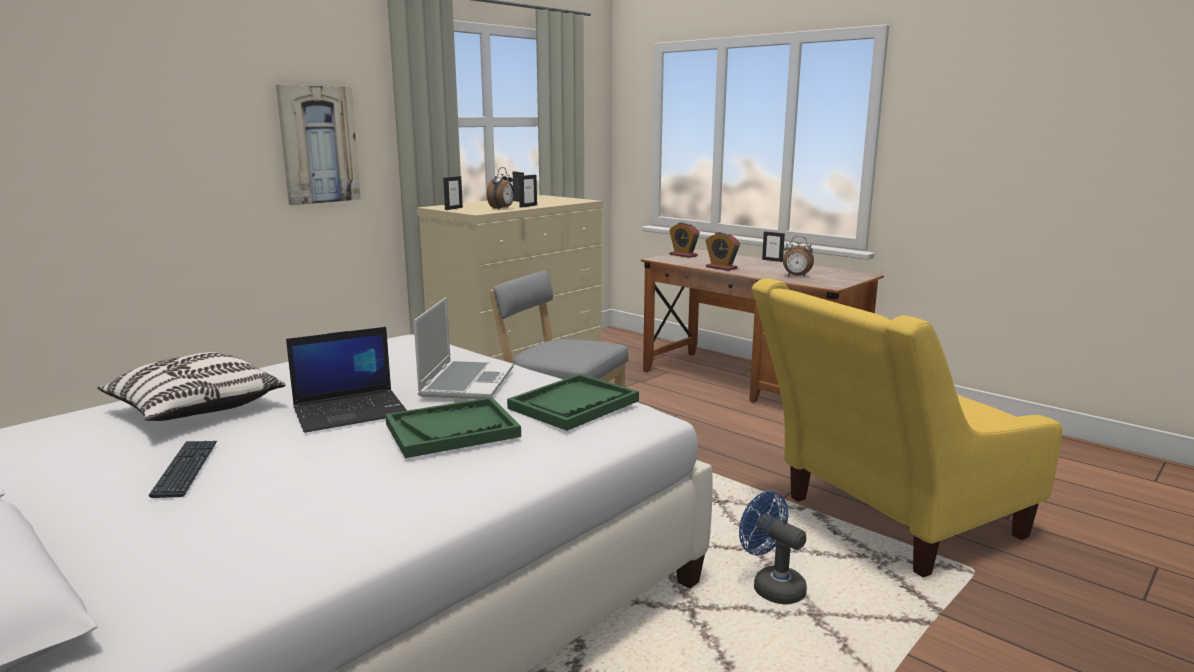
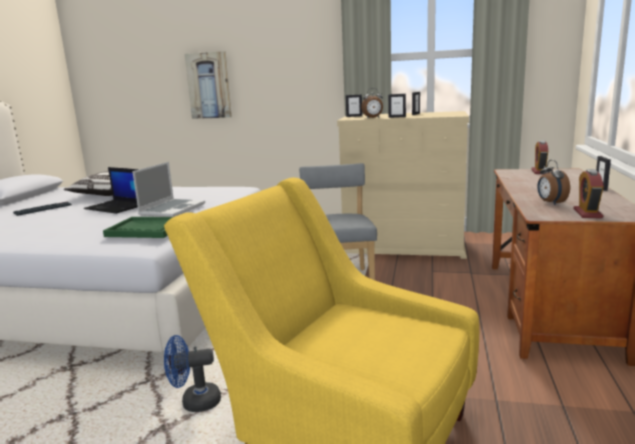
camera: 60 degrees right, 0 degrees up
picture [276,85,361,205] -> picture moved to [185,51,232,119]
green tray [385,397,521,458] -> none
laptop [414,297,514,399] -> laptop turned 45 degrees counterclockwise [132,162,205,217]
alarm clock [706,232,740,271] -> alarm clock moved to [573,169,604,218]
blue fan [739,491,807,604] -> blue fan turned 120 degrees counterclockwise [164,335,221,412]

